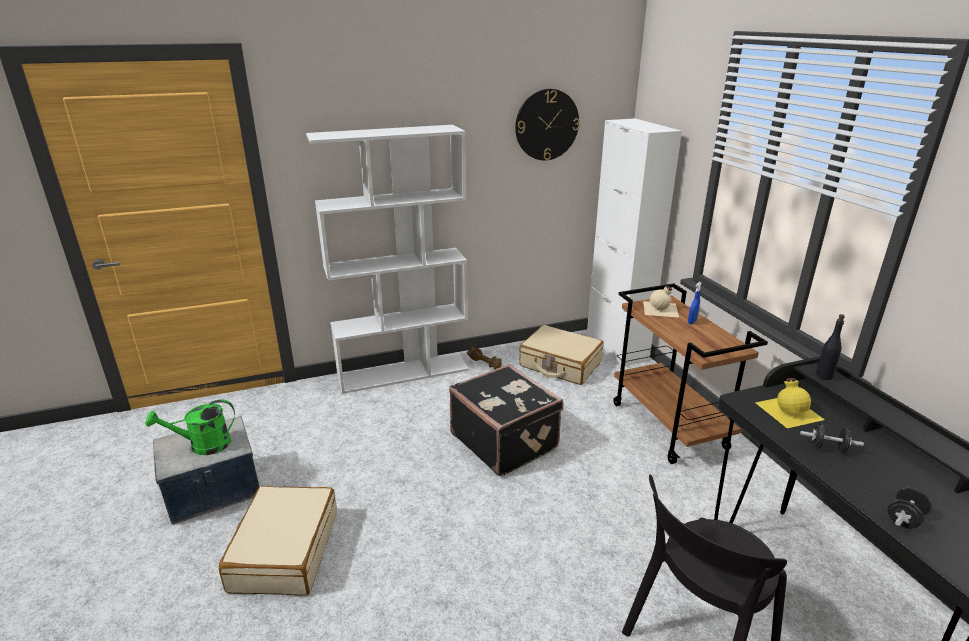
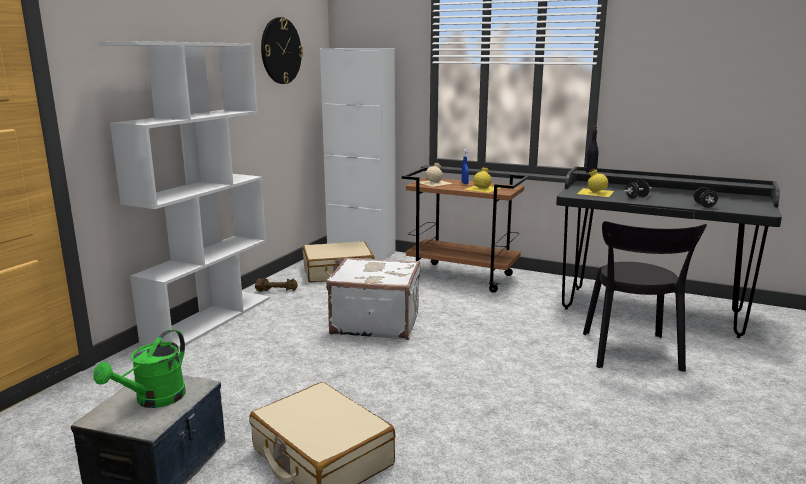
camera: 45 degrees left, 10 degrees down
black suitcase [449,364,564,477] -> white suitcase [326,257,421,340]
none -> yellow bottle [465,167,500,193]

